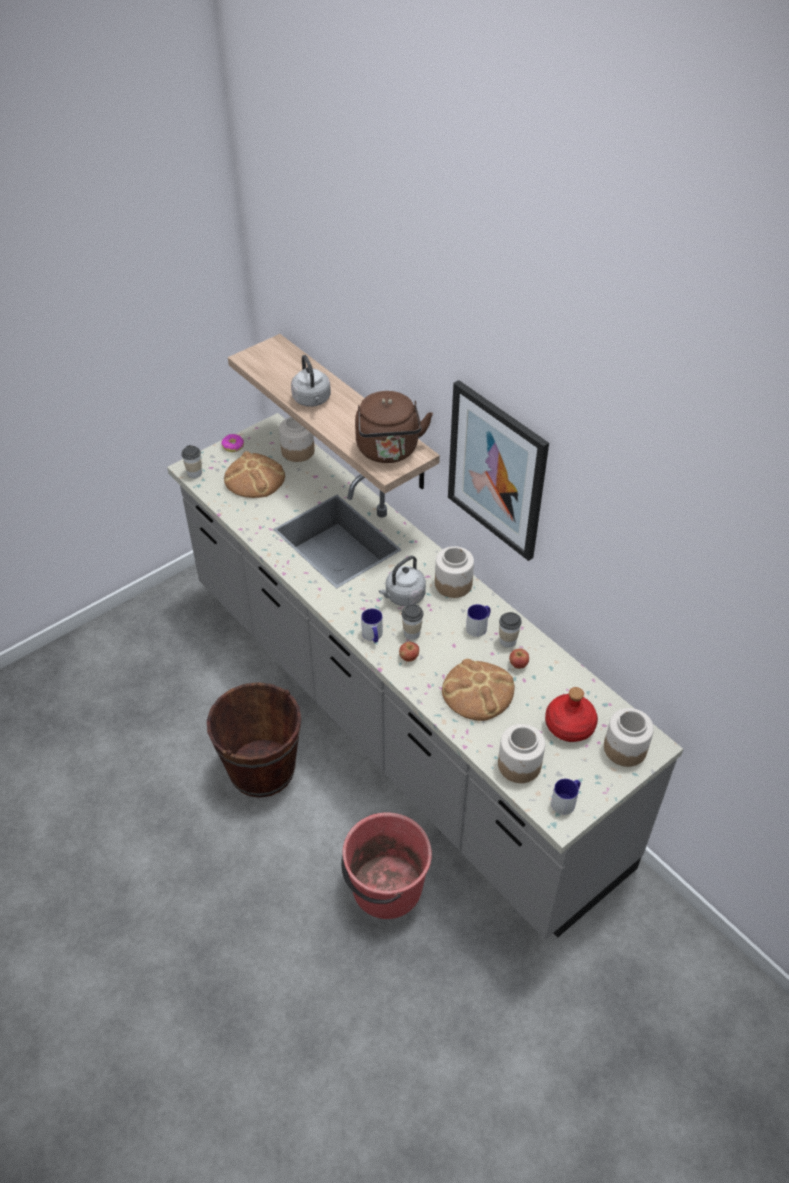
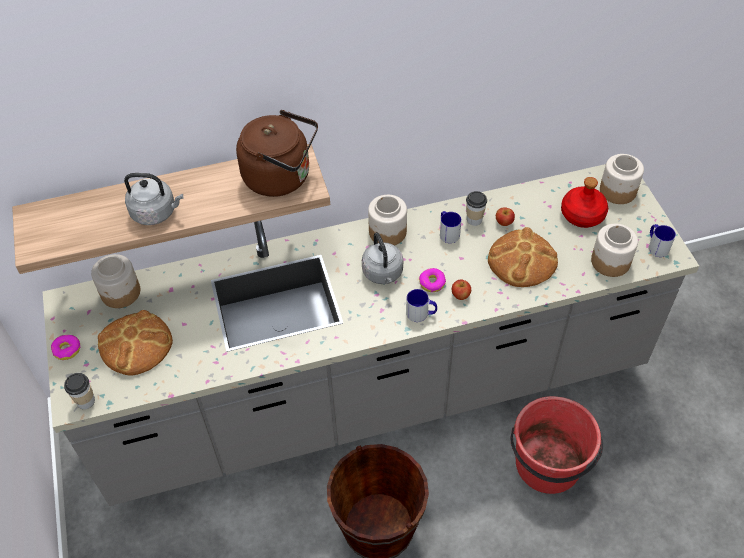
camera: 65 degrees left, 5 degrees up
cup [401,604,424,640] -> donut [419,268,446,292]
picture [448,380,549,561] -> none

